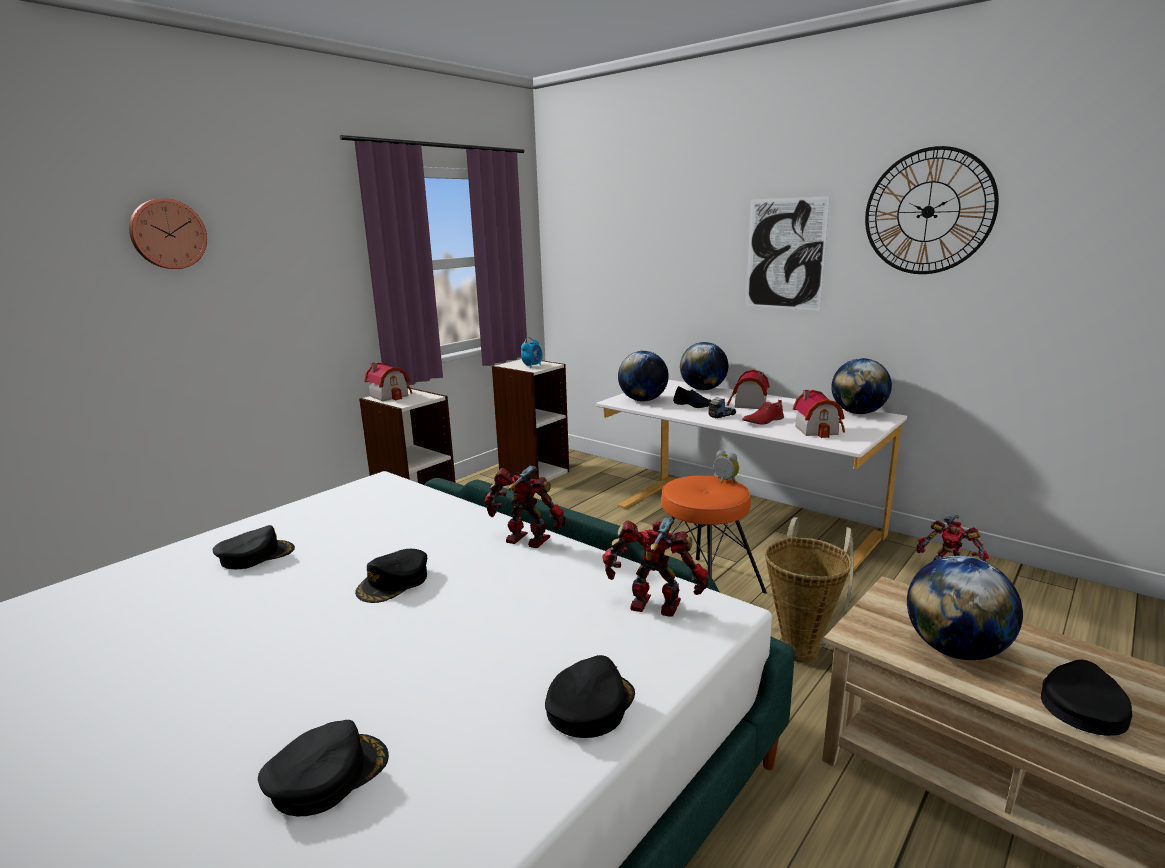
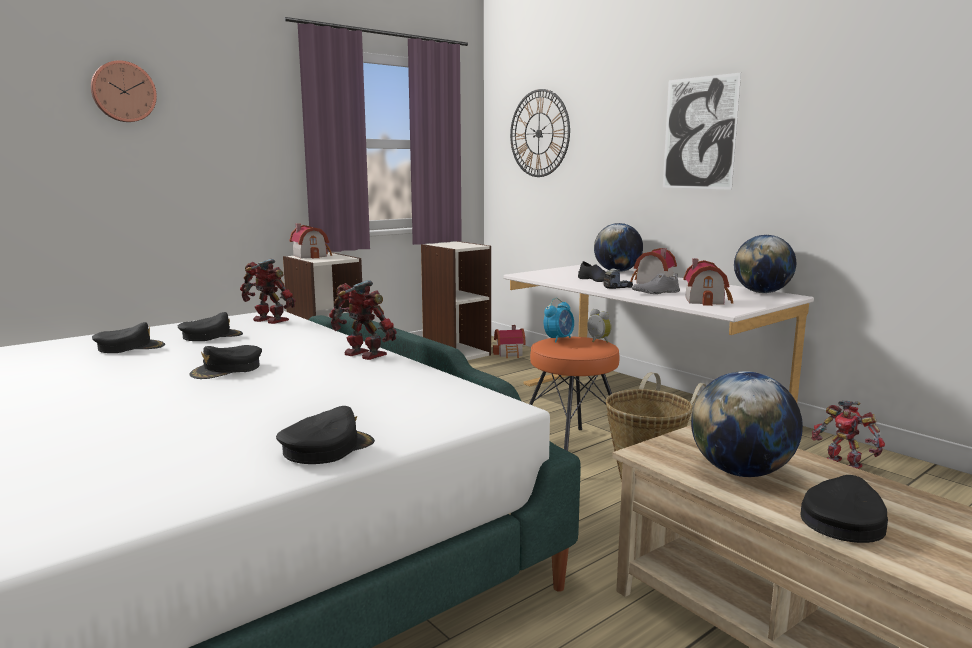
camera: 10 degrees right, 5 degrees down
black cap [258,720,389,816] -> black cap moved to [178,312,243,341]
alarm clock [521,337,543,369] -> alarm clock moved to [544,298,574,343]
toy robot [602,517,709,617] -> toy robot moved to [240,259,296,324]
globe [618,351,669,401] -> none
red shoe [742,400,784,425] -> grey shoe [632,273,680,294]
wall clock [865,146,999,274] -> wall clock moved to [510,89,570,177]
none -> toy house [493,325,526,358]

